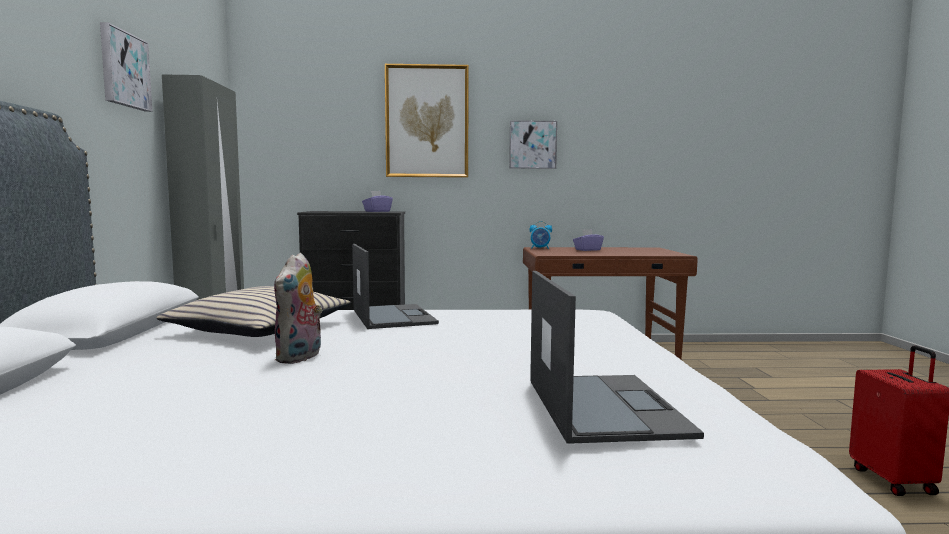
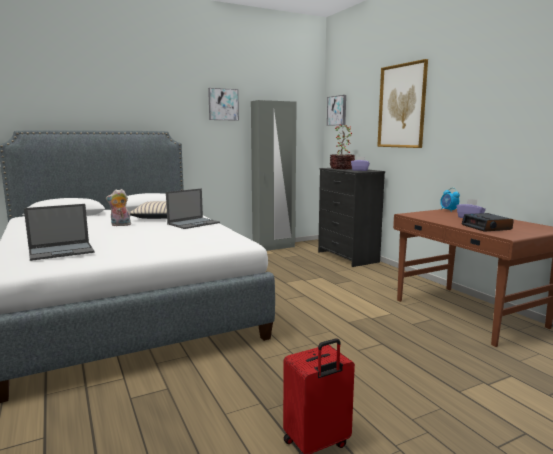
camera: 65 degrees right, 5 degrees up
picture [509,120,557,169] -> picture moved to [327,95,346,126]
none -> potted plant [330,124,355,169]
none -> alarm clock [462,213,514,232]

